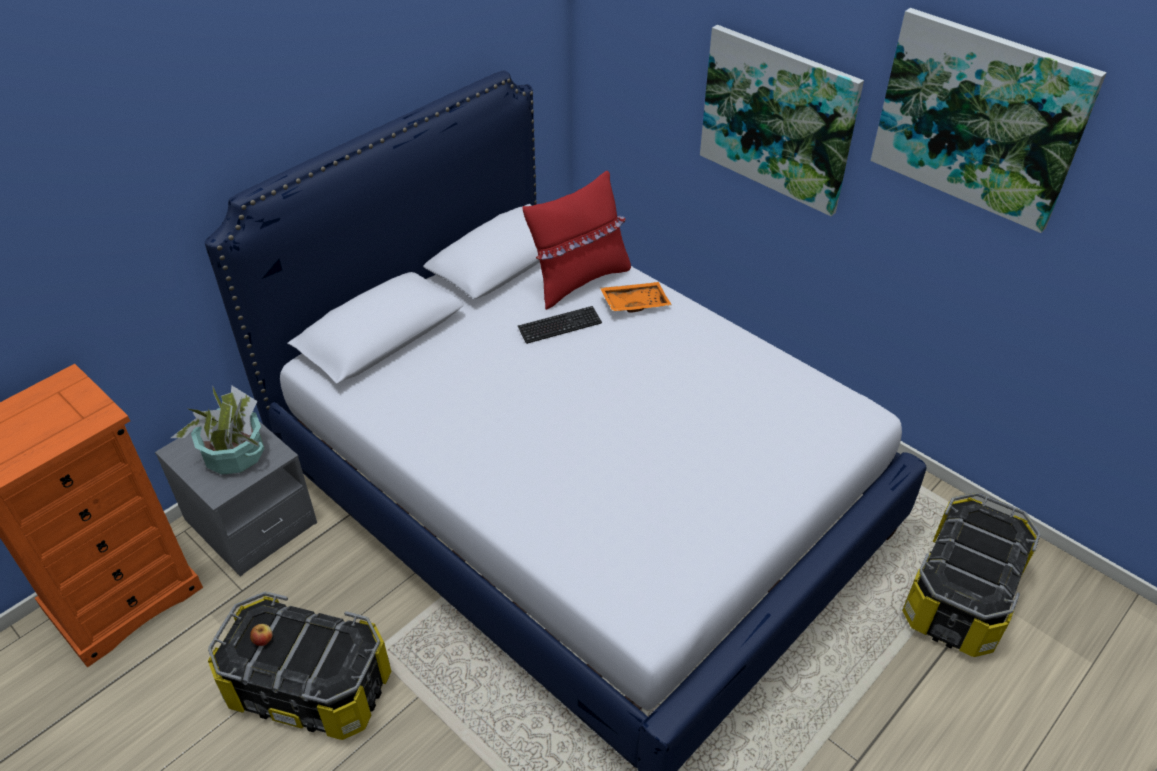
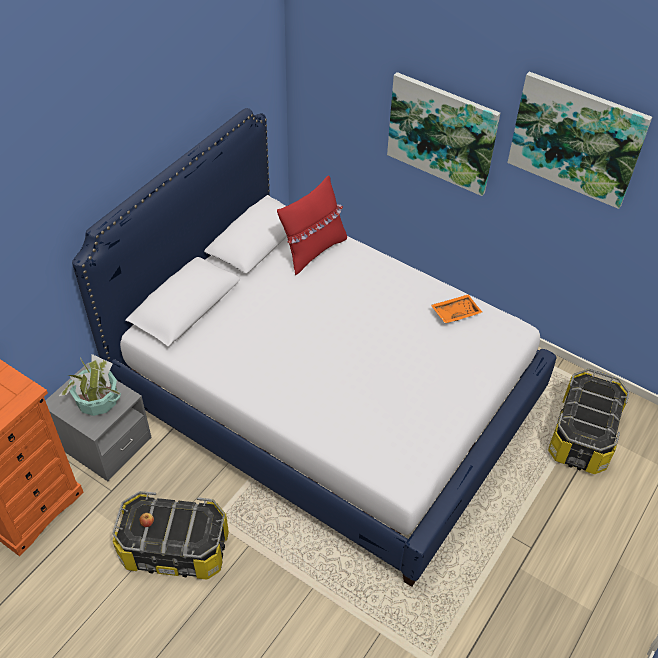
camera: 10 degrees left, 5 degrees up
keyboard [518,306,602,344] -> none
orange tray [600,282,672,313] -> orange tray moved to [431,294,483,323]

